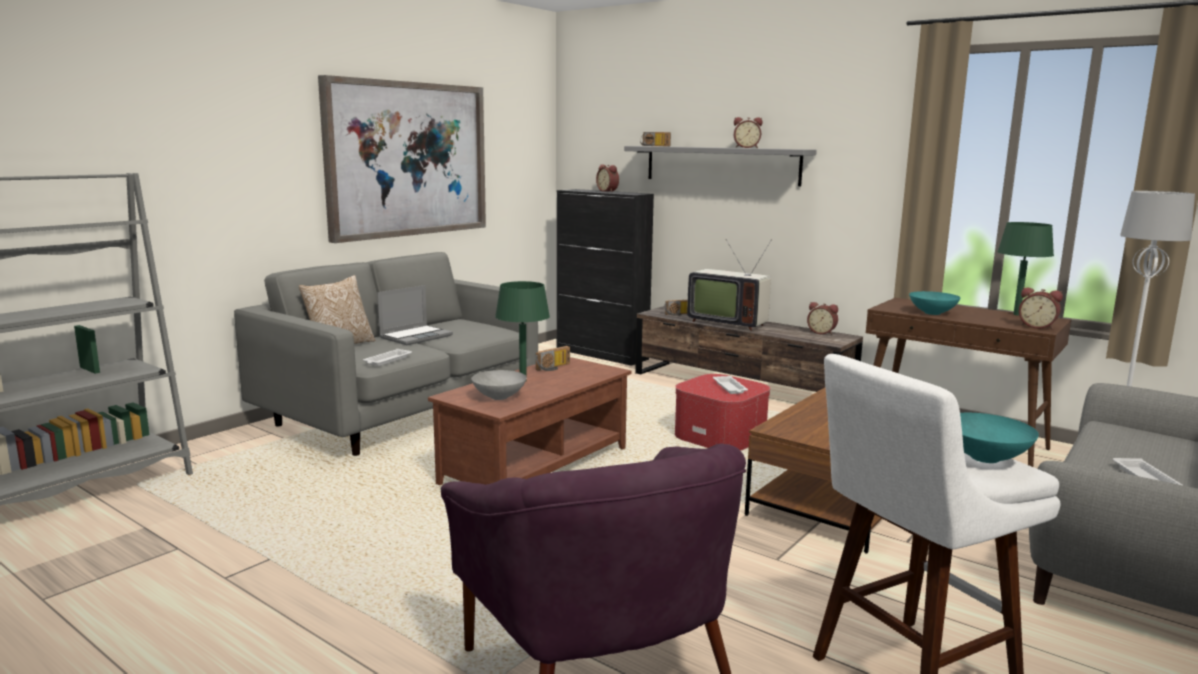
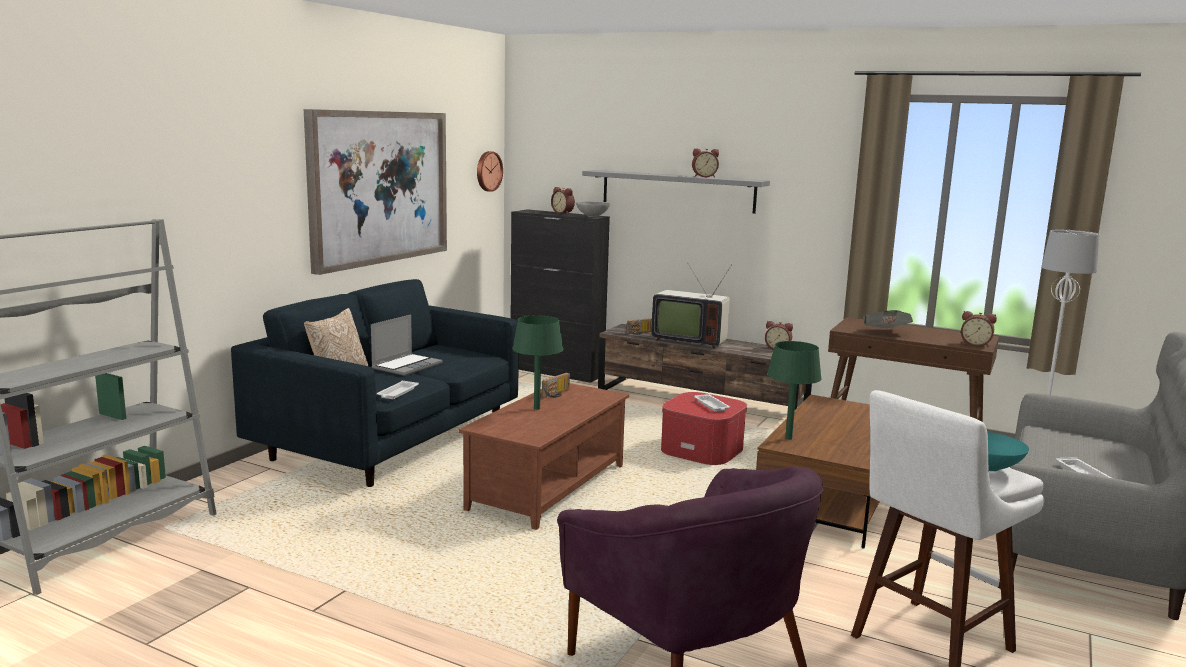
camera: 10 degrees left, 0 degrees up
grey sofa [234,252,538,456] -> blue sofa [231,279,519,487]
grey bowl [471,370,527,400] -> grey bowl moved to [576,202,610,217]
radio [640,132,671,146] -> none
turquoise bowl [909,291,960,315] -> newspaper [863,310,913,328]
green table lamp [997,222,1054,316] -> green table lamp moved to [767,341,822,440]
none -> wall clock [477,151,503,192]

